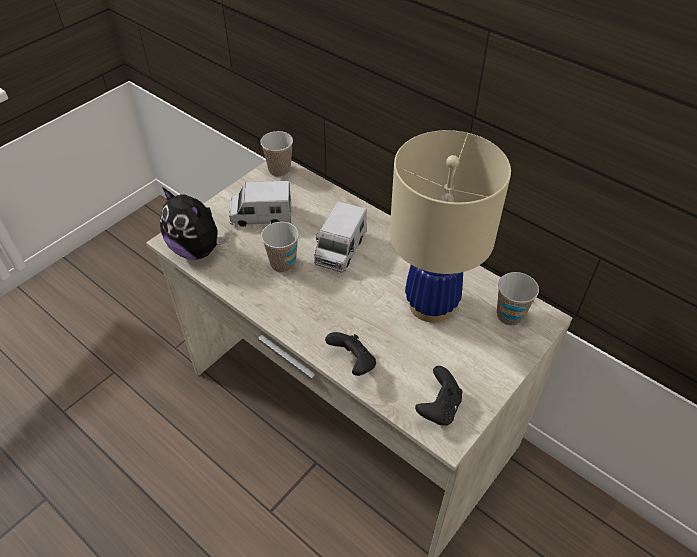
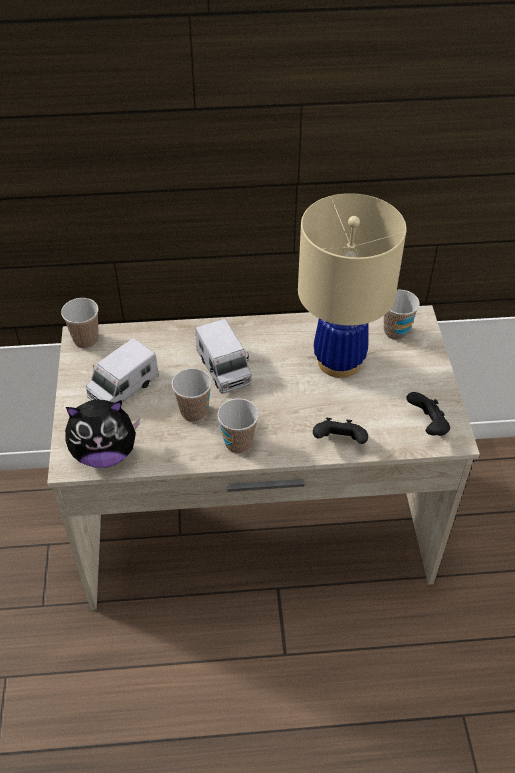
camera: 45 degrees left, 0 degrees up
none -> cup [217,398,259,454]

